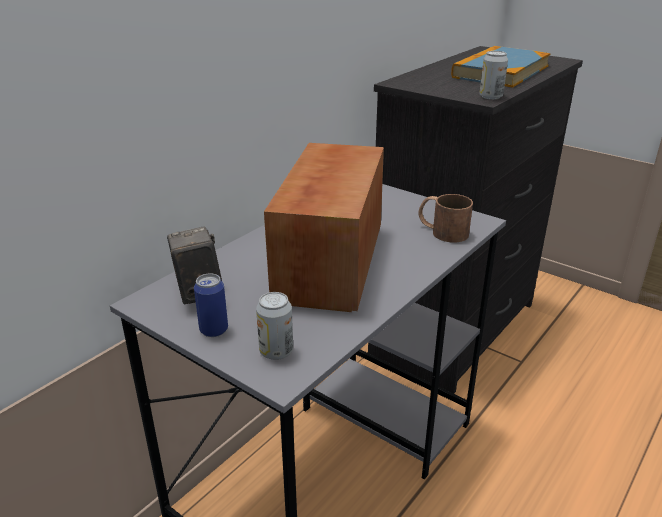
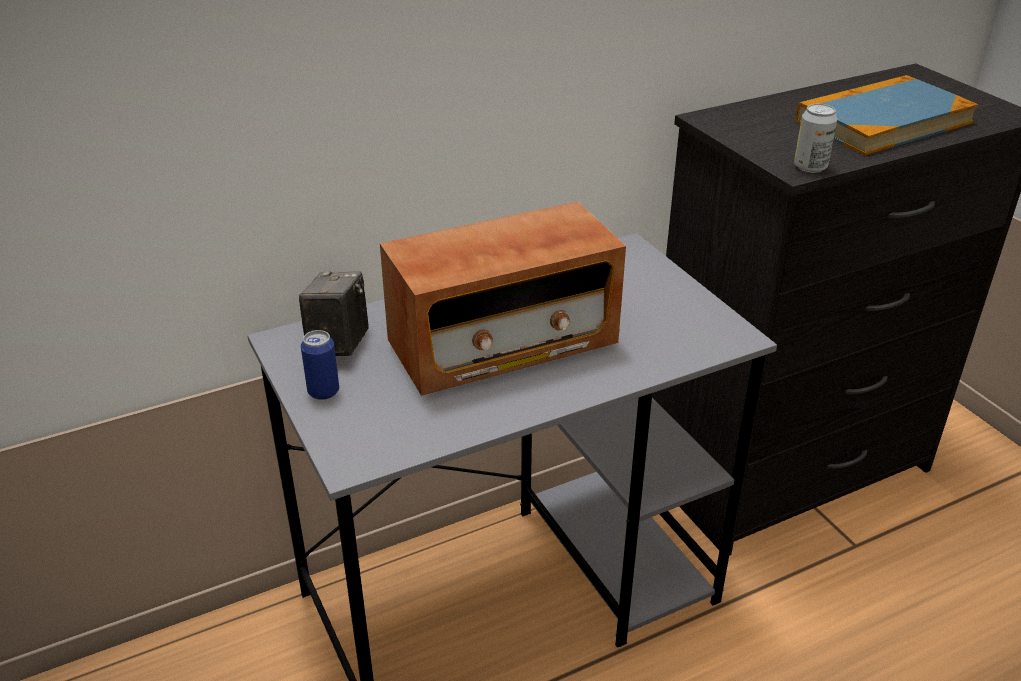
camera: 25 degrees right, 5 degrees up
can [256,292,293,360] -> none
radio [264,143,384,312] -> radio turned 150 degrees counterclockwise [380,201,626,396]
brown mug [418,194,473,243] -> none

